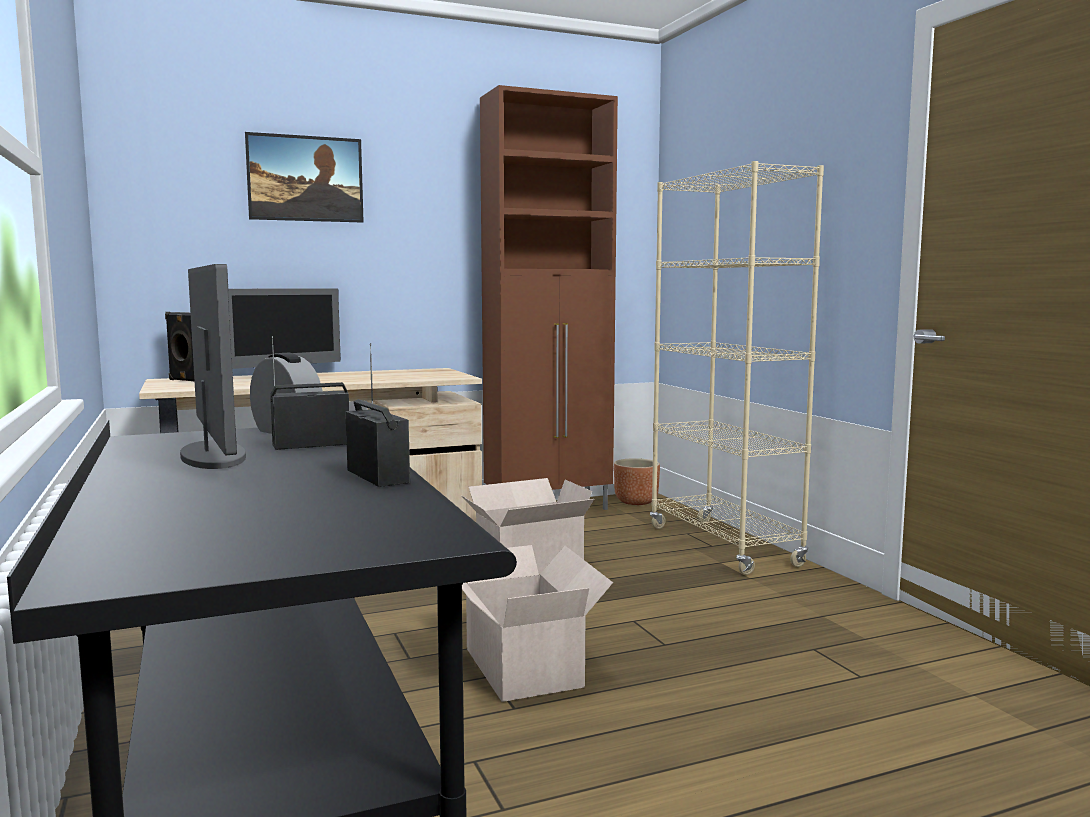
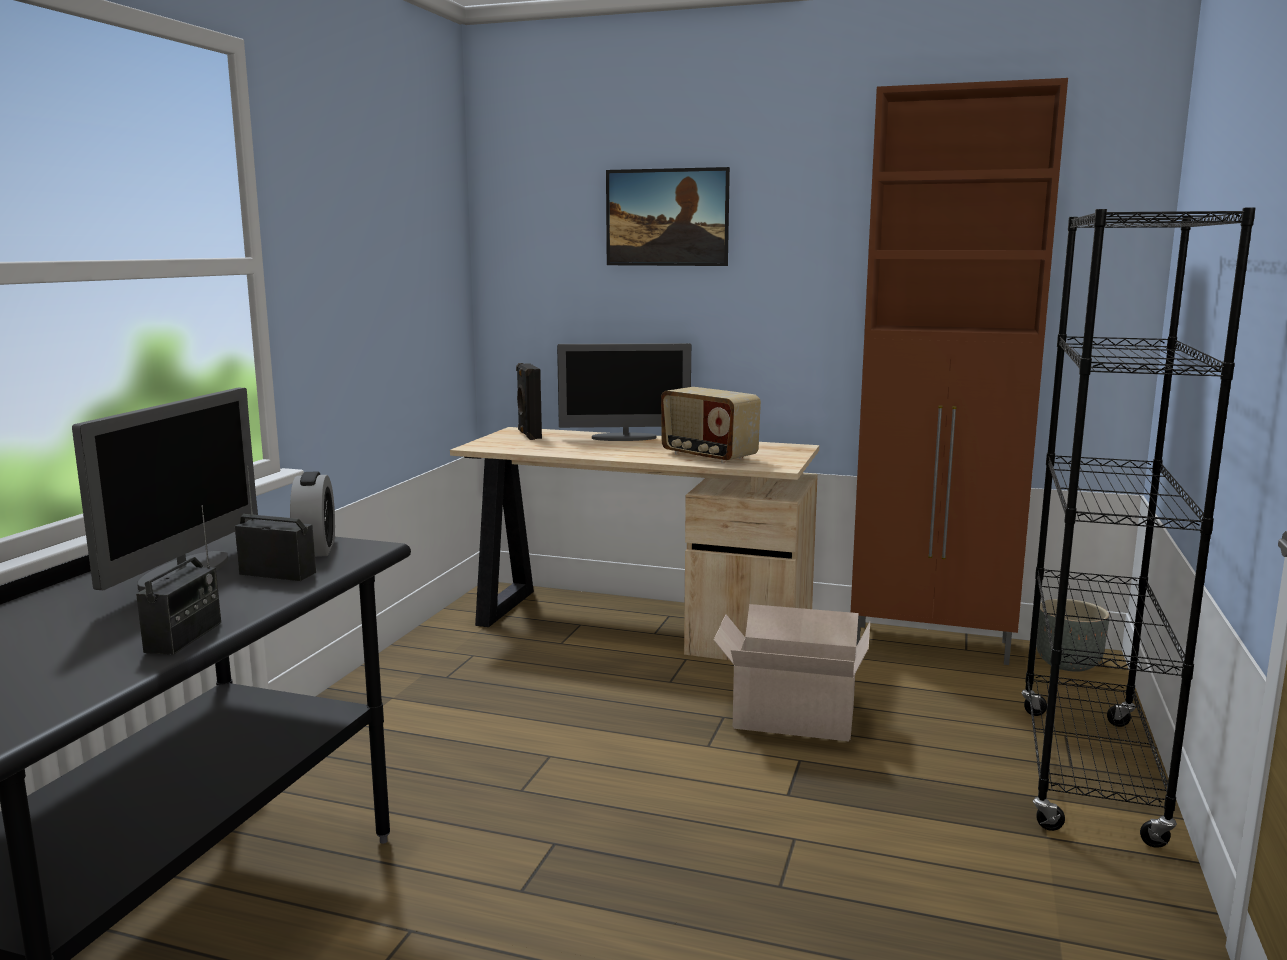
camera: 40 degrees right, 5 degrees up
cardboard box [462,545,613,702] -> none
brown planter [614,458,660,505] -> grey planter [1036,599,1109,672]
beige bookcase [650,161,824,575] -> black bookcase [1021,207,1255,848]
none -> radio [661,387,761,464]

